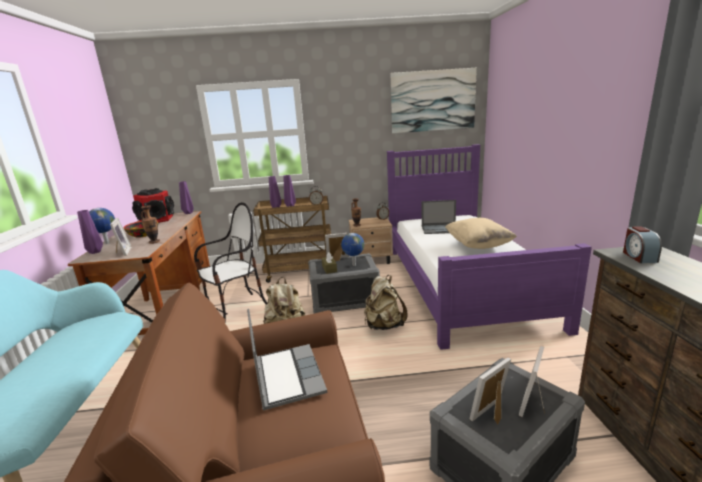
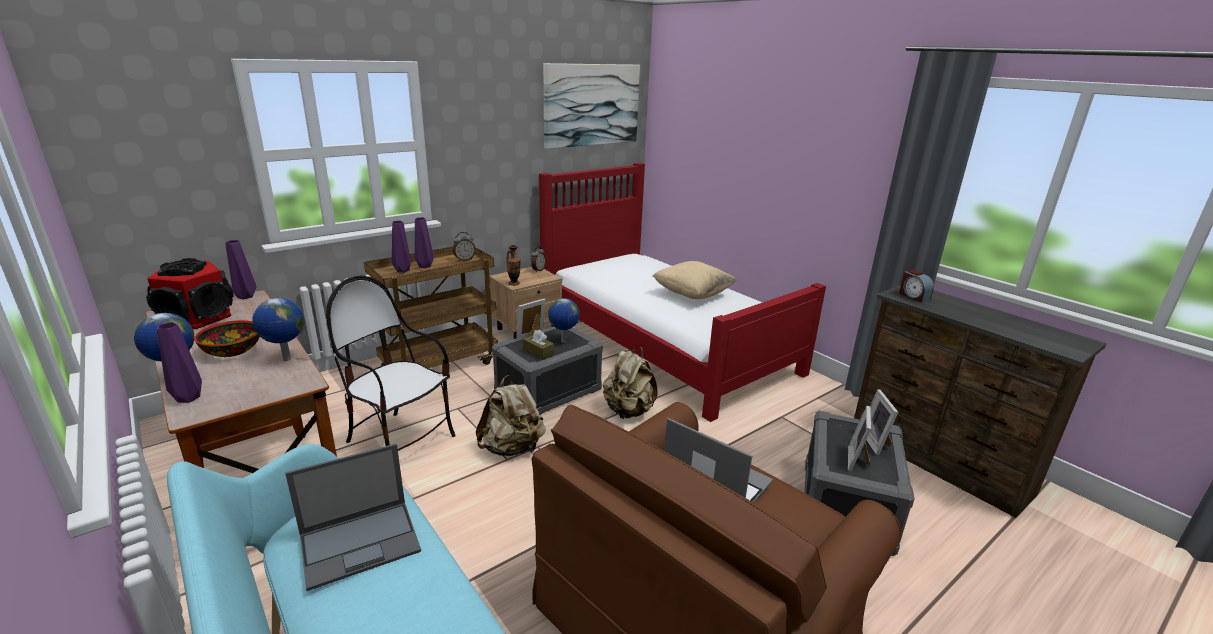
camera: 35 degrees left, 5 degrees up
picture frame [110,218,132,256] -> none
vase [141,205,160,244] -> globe [252,298,304,361]
chair [194,202,267,322] -> chair turned 75 degrees counterclockwise [326,276,456,451]
purple bed [387,144,592,350] -> red bed [539,163,826,422]
laptop [422,200,456,234] -> laptop moved to [285,444,421,591]

